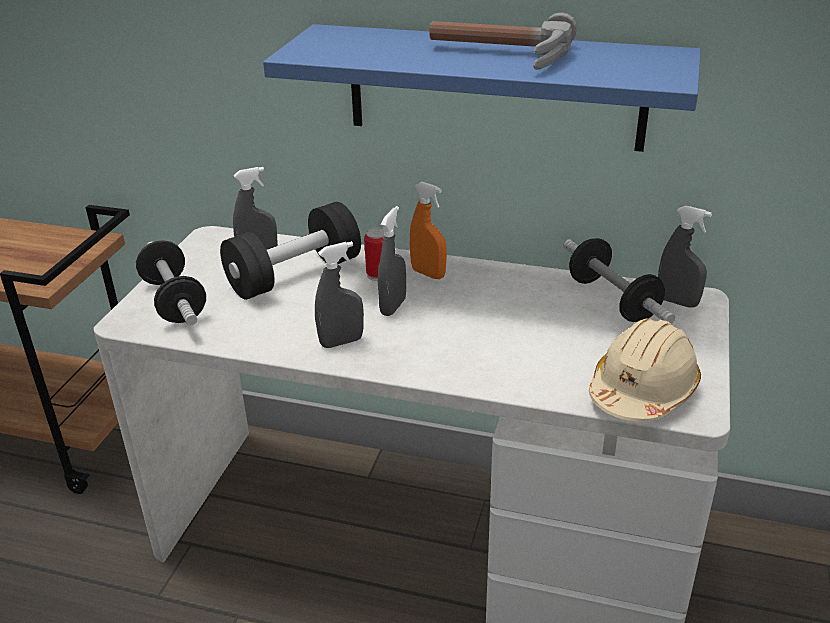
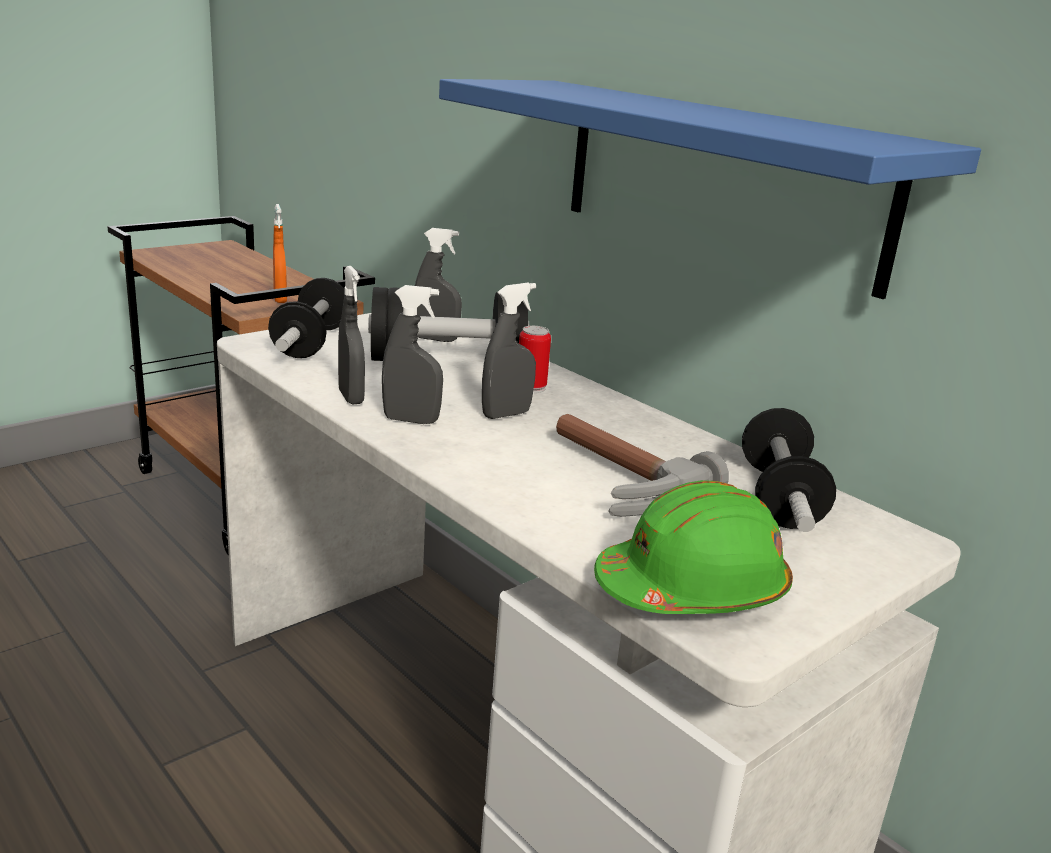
camera: 30 degrees right, 10 degrees down
orange spray bottle [410,182,447,279] -> orange spray bottle moved to [273,204,287,303]
hammer [429,12,577,70] -> hammer moved to [556,414,729,517]
beige hard hat [589,319,701,422] -> green hard hat [594,480,793,614]
grey spray bottle [658,206,712,308] -> grey spray bottle moved to [338,266,365,404]

